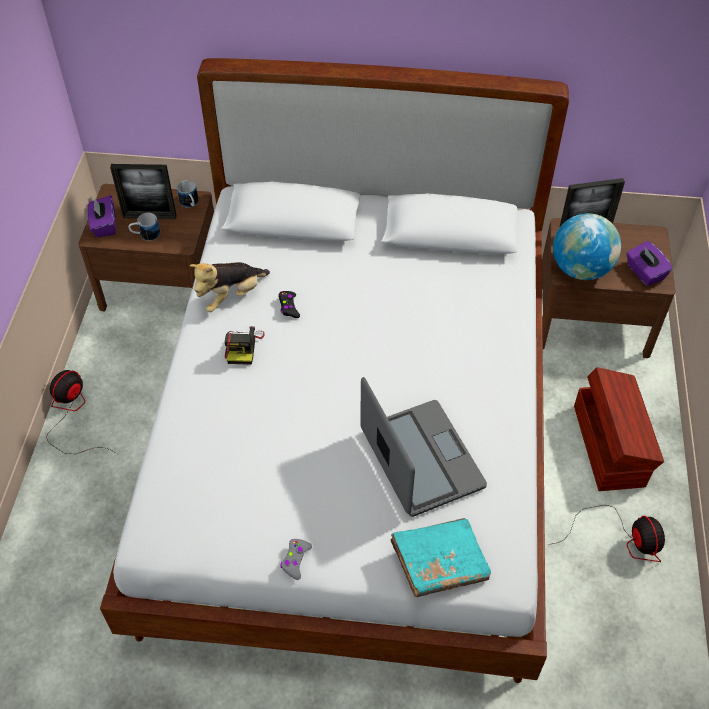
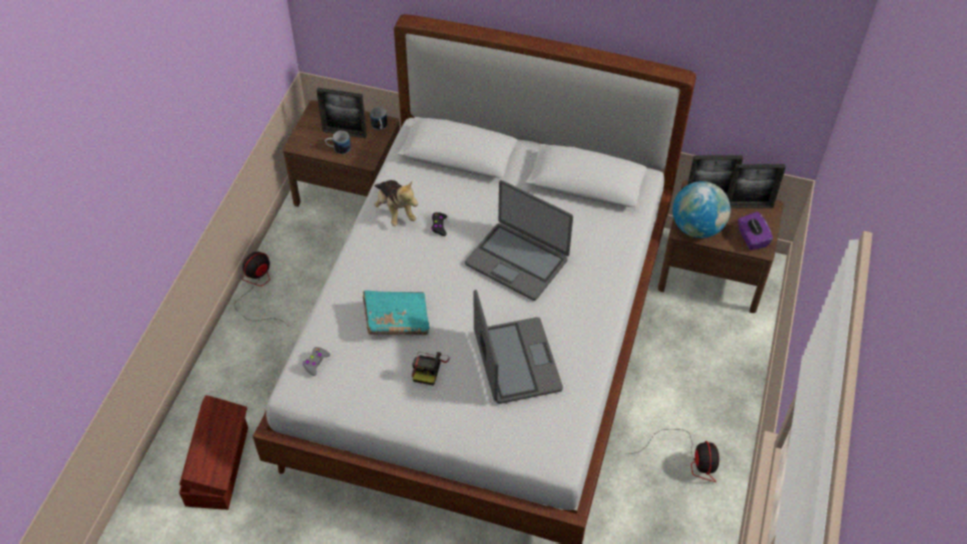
camera: 10 degrees right, 0 degrees up
purple tissue box [88,195,116,237] -> none
plush toy [190,262,270,312] -> plush toy turned 90 degrees counterclockwise [374,180,418,226]
camera [225,326,265,365] -> camera moved to [412,352,449,386]
grey game controller [280,539,312,580] -> grey game controller moved to [303,347,330,376]
turquoise book [390,518,491,597] -> turquoise book moved to [363,290,429,335]
brown storage box [574,367,664,491] -> brown storage box moved to [179,395,248,510]
none -> laptop [465,180,573,301]
none -> picture frame [728,164,786,208]

